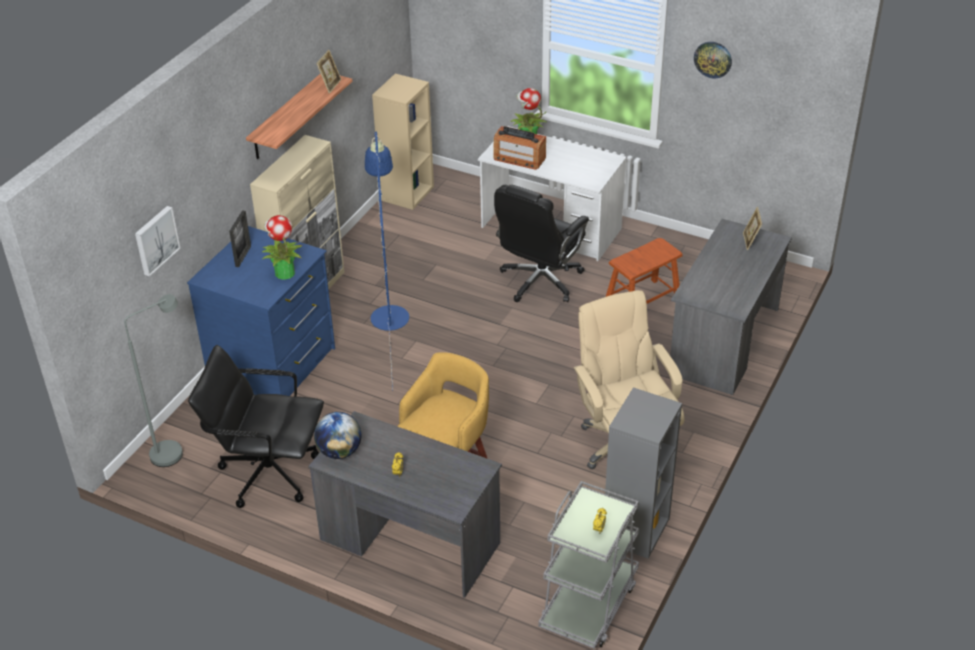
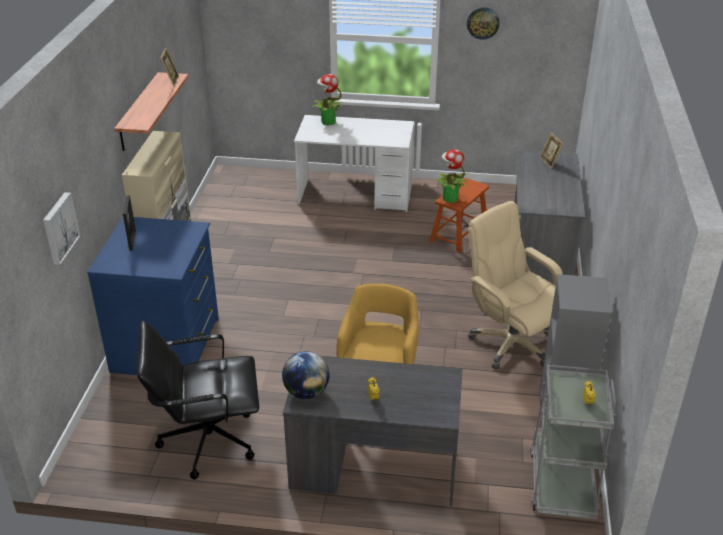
camera: 20 degrees left, 5 degrees down
grey floor lamp [124,294,183,467] -> none
potted plant [262,215,303,280] -> potted plant moved to [434,149,468,203]
blue floor lamp [365,132,409,391] -> none
beige bookcase [372,74,434,210] -> none
radio [493,126,546,170] -> none
black office chair [494,185,589,302] -> none

